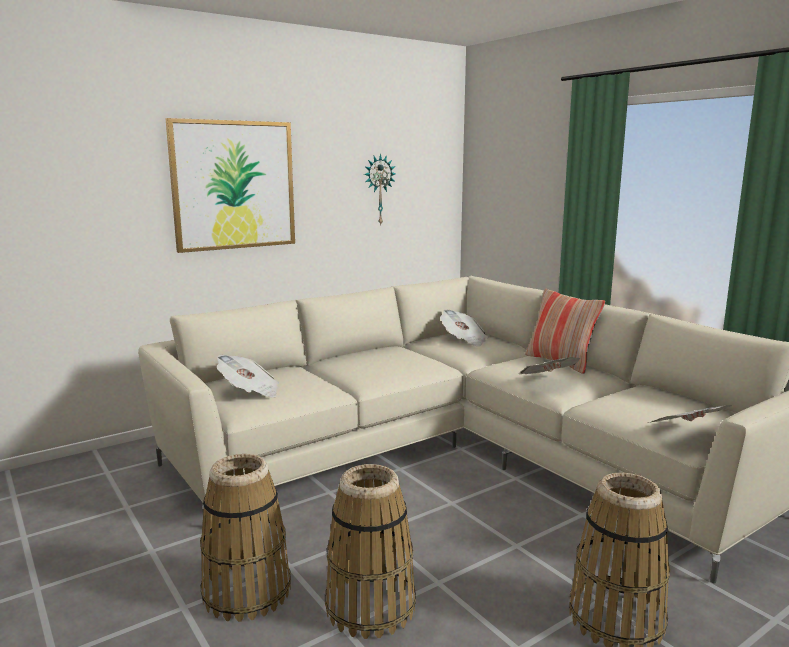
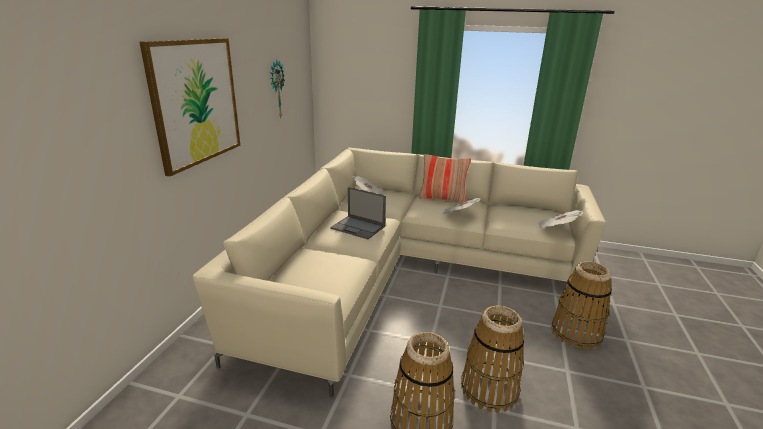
camera: 40 degrees left, 10 degrees up
newspaper [217,355,279,398] -> none
none -> laptop [330,187,386,239]

